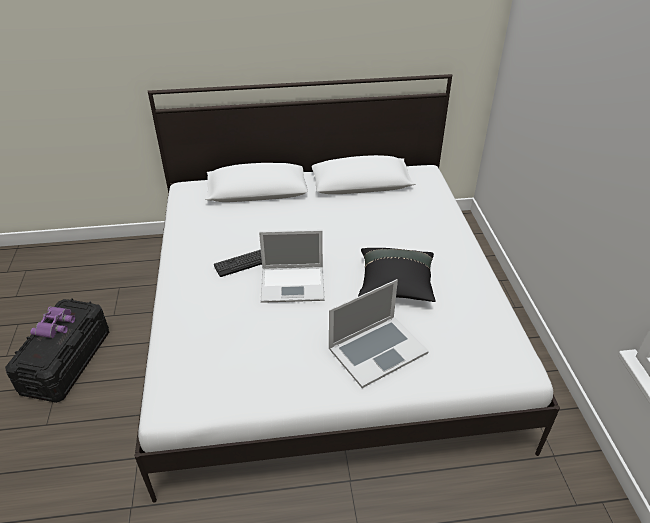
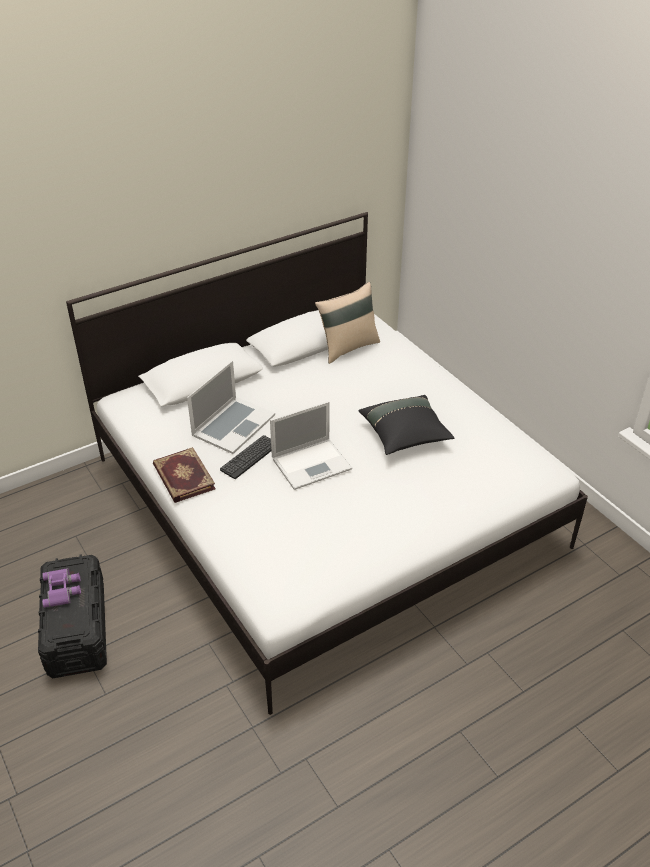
camera: 25 degrees left, 0 degrees up
laptop [329,279,429,388] -> laptop moved to [187,361,275,454]
none -> book [153,447,216,503]
none -> beige pillow [315,282,380,364]

